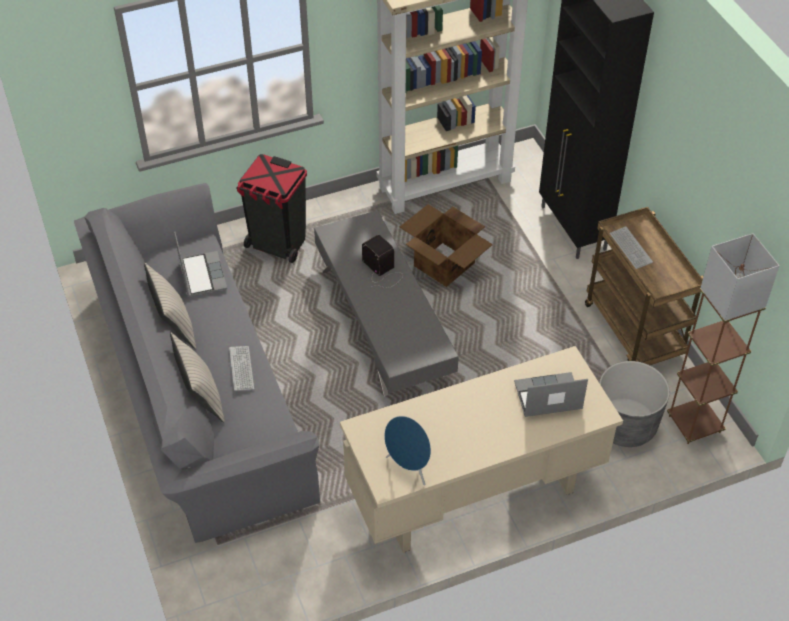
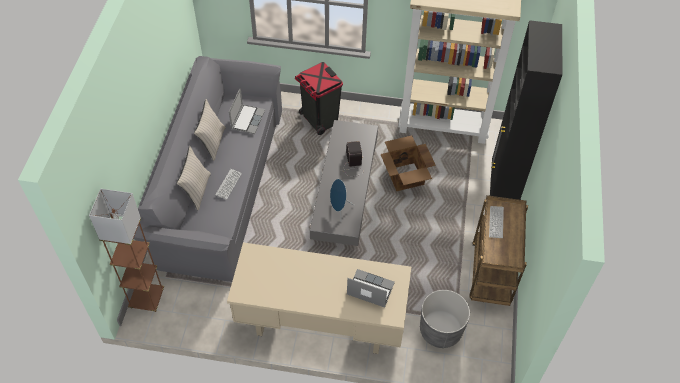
camera: 30 degrees right, 5 degrees up
blue speaker [384,416,431,486] -> blue speaker moved to [330,179,355,222]
brown floor lamp [667,233,780,444] -> brown floor lamp moved to [89,189,164,312]

